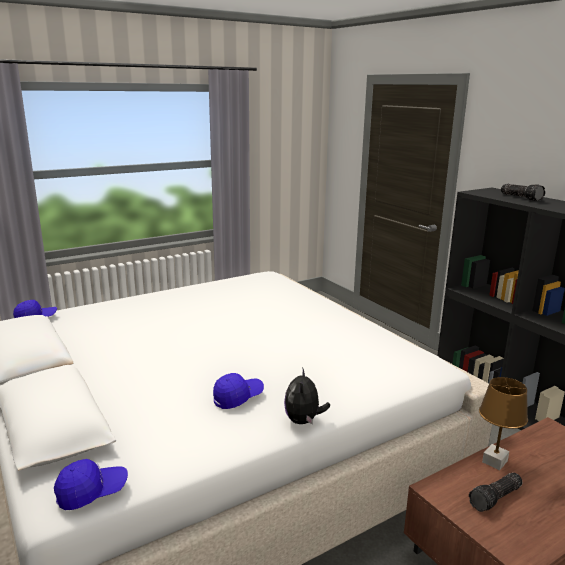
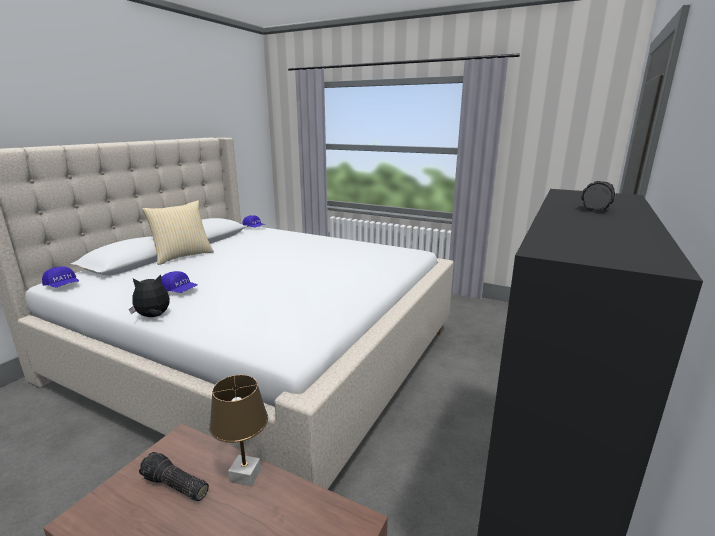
camera: 60 degrees right, 0 degrees up
none -> pillow [142,200,214,265]

